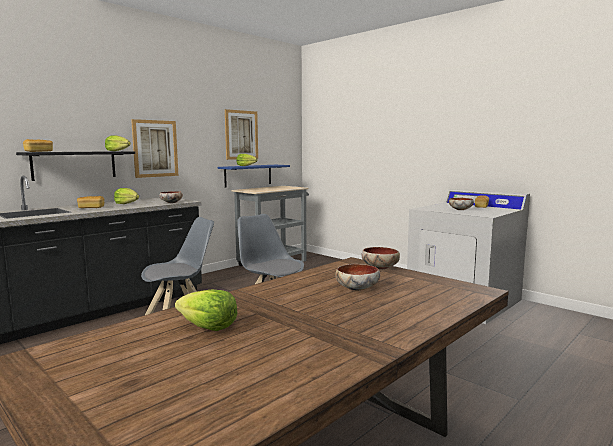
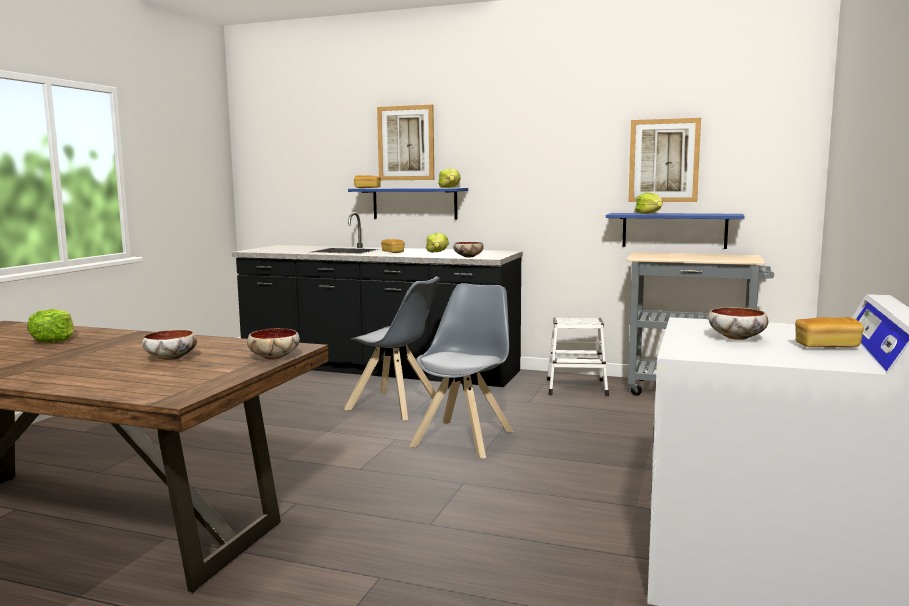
camera: 65 degrees right, 0 degrees up
black shelf [16,151,135,181] -> blue shelf [348,188,468,220]
picture [131,119,178,178] -> picture moved to [377,104,434,180]
none -> white step ladder [547,317,609,396]

